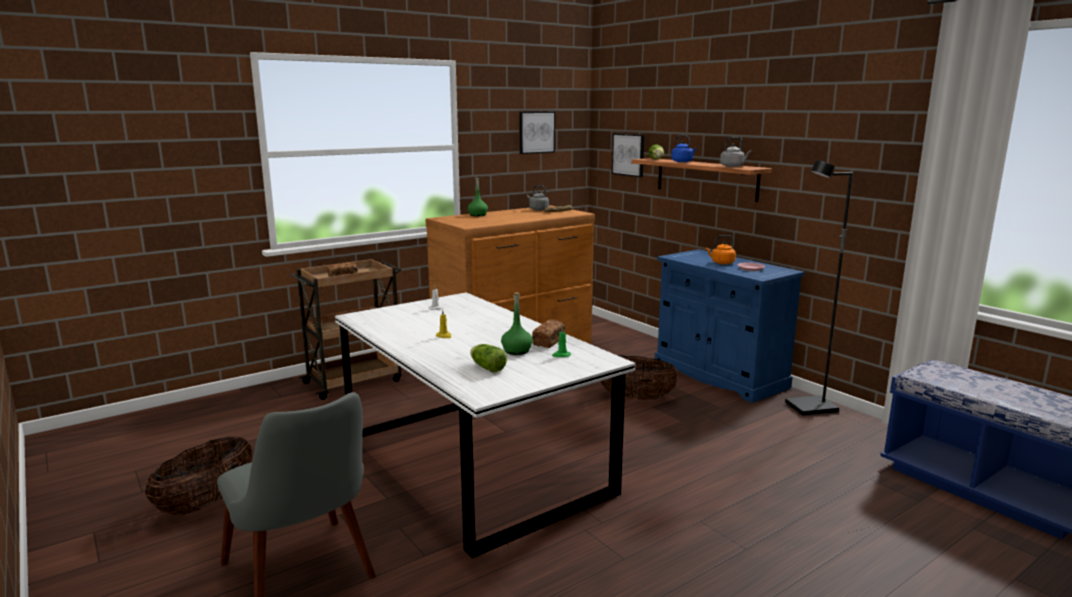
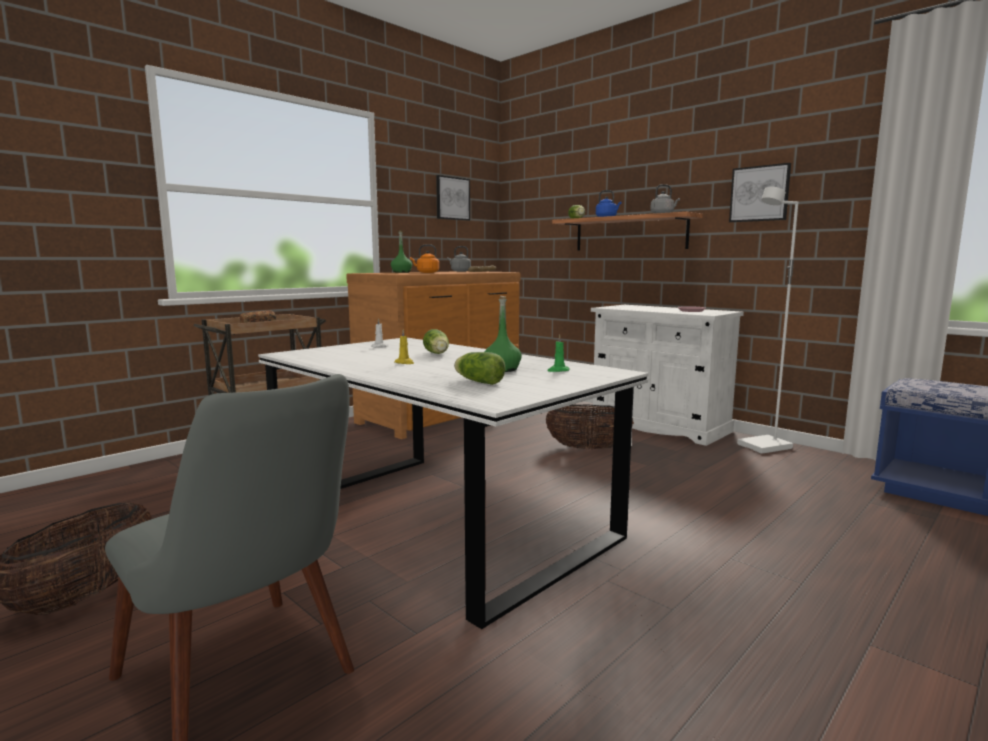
camera: 10 degrees left, 5 degrees down
bread [532,320,565,348] -> none
picture [612,133,645,177] -> picture moved to [729,163,791,222]
blue cabinet [655,249,805,403] -> white cabinet [590,305,744,446]
orange kettle [705,235,736,264] -> orange kettle moved to [410,244,439,273]
black floor lamp [785,160,853,416] -> white floor lamp [737,187,799,454]
none -> lettuce [423,329,449,354]

